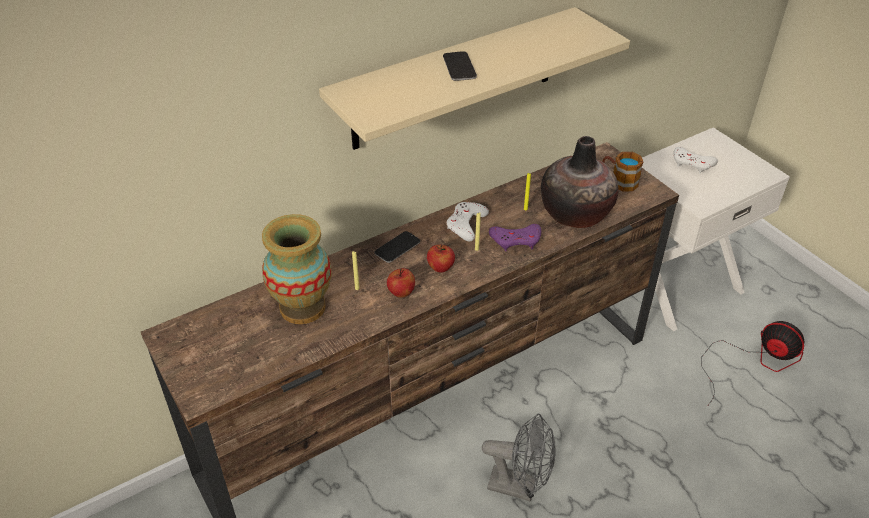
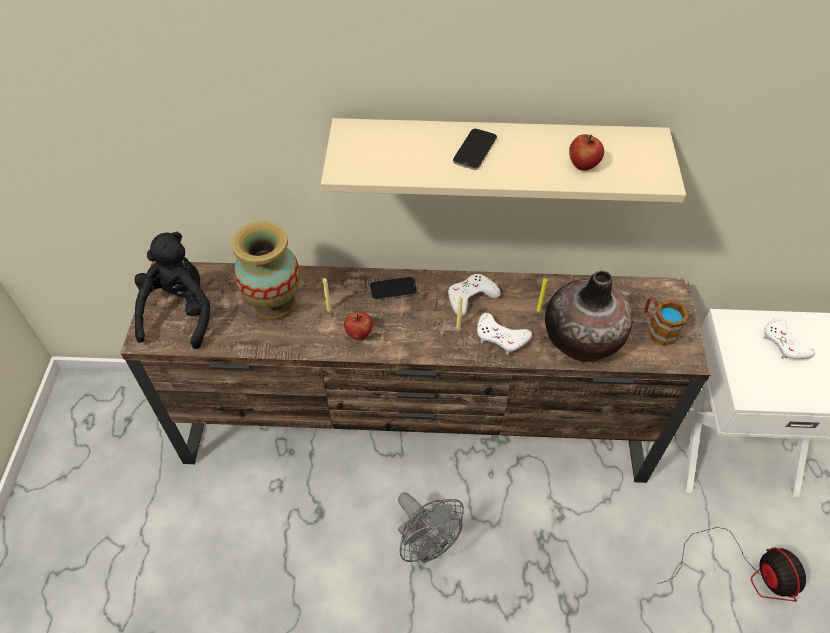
camera: 35 degrees right, 10 degrees up
apple [427,245,455,273] -> apple moved to [569,134,604,171]
purple game controller [489,224,541,251] -> white game controller [477,313,532,354]
none -> black plush toy [135,232,210,349]

